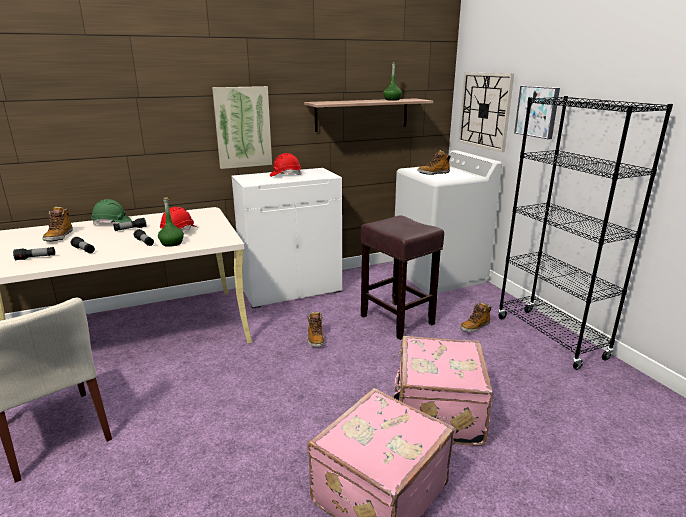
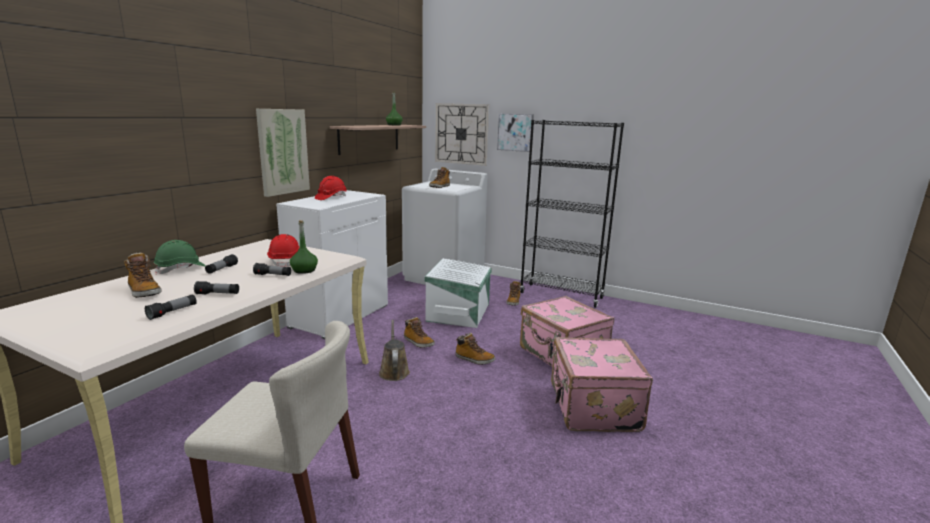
camera: 40 degrees left, 5 degrees down
brown stool [361,215,444,340] -> white storage box [425,258,492,328]
none -> brown watering can [379,320,410,381]
none -> boot [455,333,495,365]

